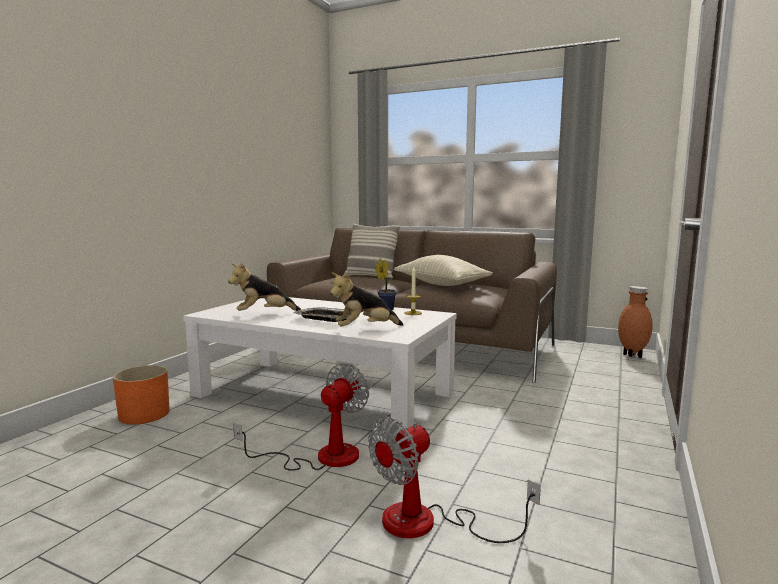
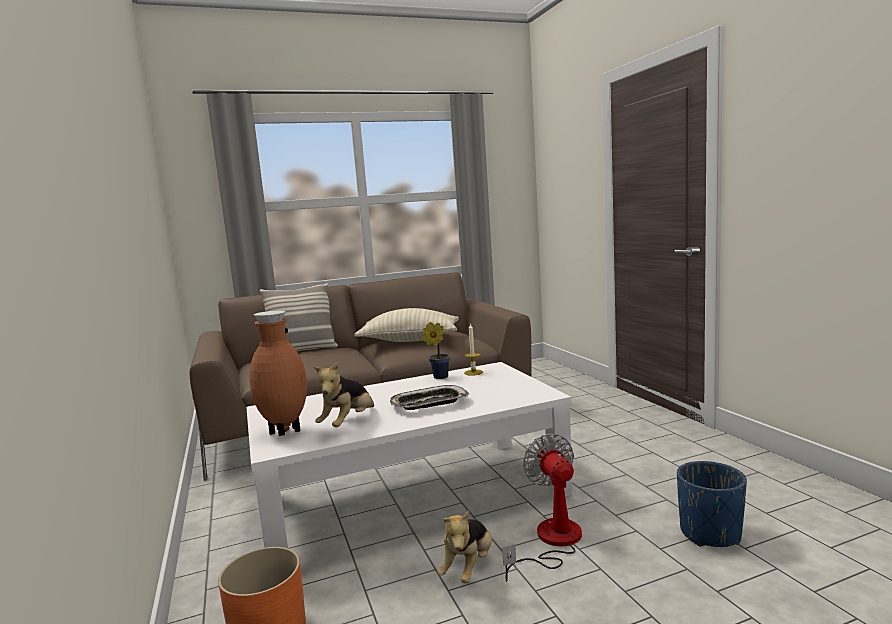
camera: 45 degrees left, 0 degrees up
plush toy [330,272,403,326] -> plush toy moved to [438,511,492,584]
fan [368,417,541,543] -> blue planter [677,461,747,547]
brown vase [618,286,653,358] -> brown vase moved to [250,311,307,436]

